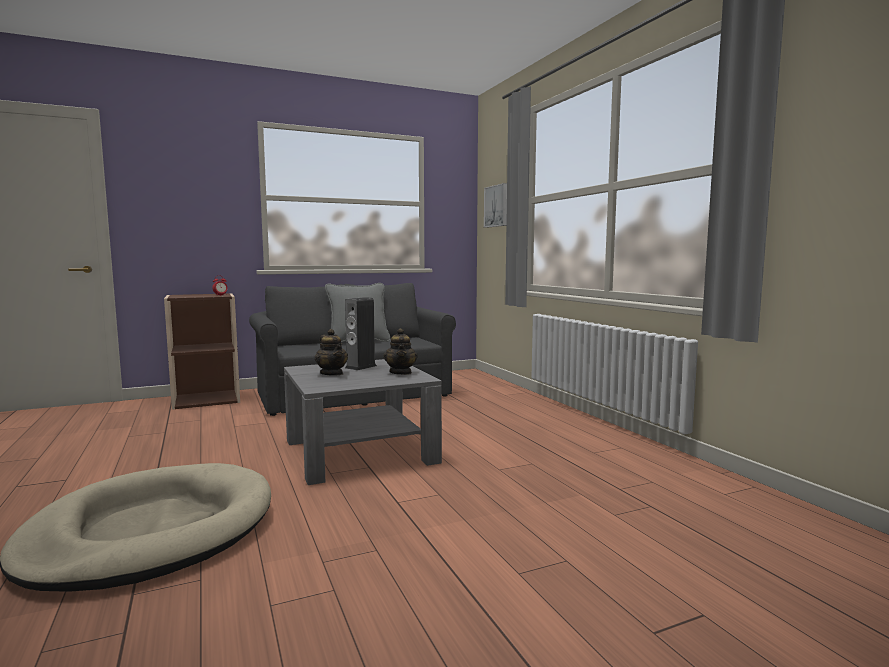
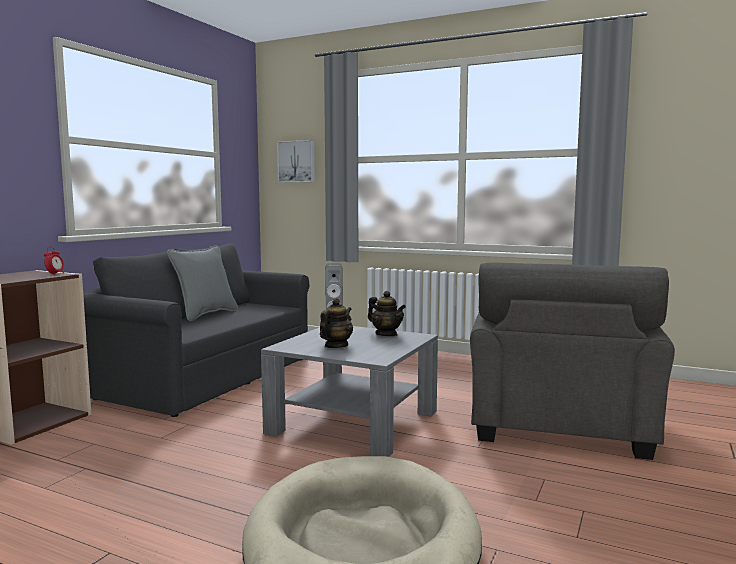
camera: 40 degrees left, 0 degrees up
teapot [315,329,348,376] -> teapot turned 75 degrees counterclockwise [320,298,353,348]
none -> grey armchair [470,263,675,460]

